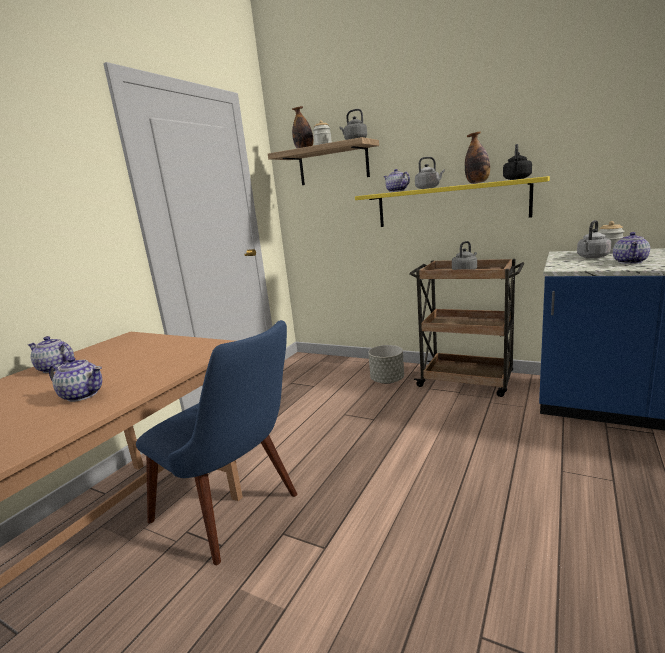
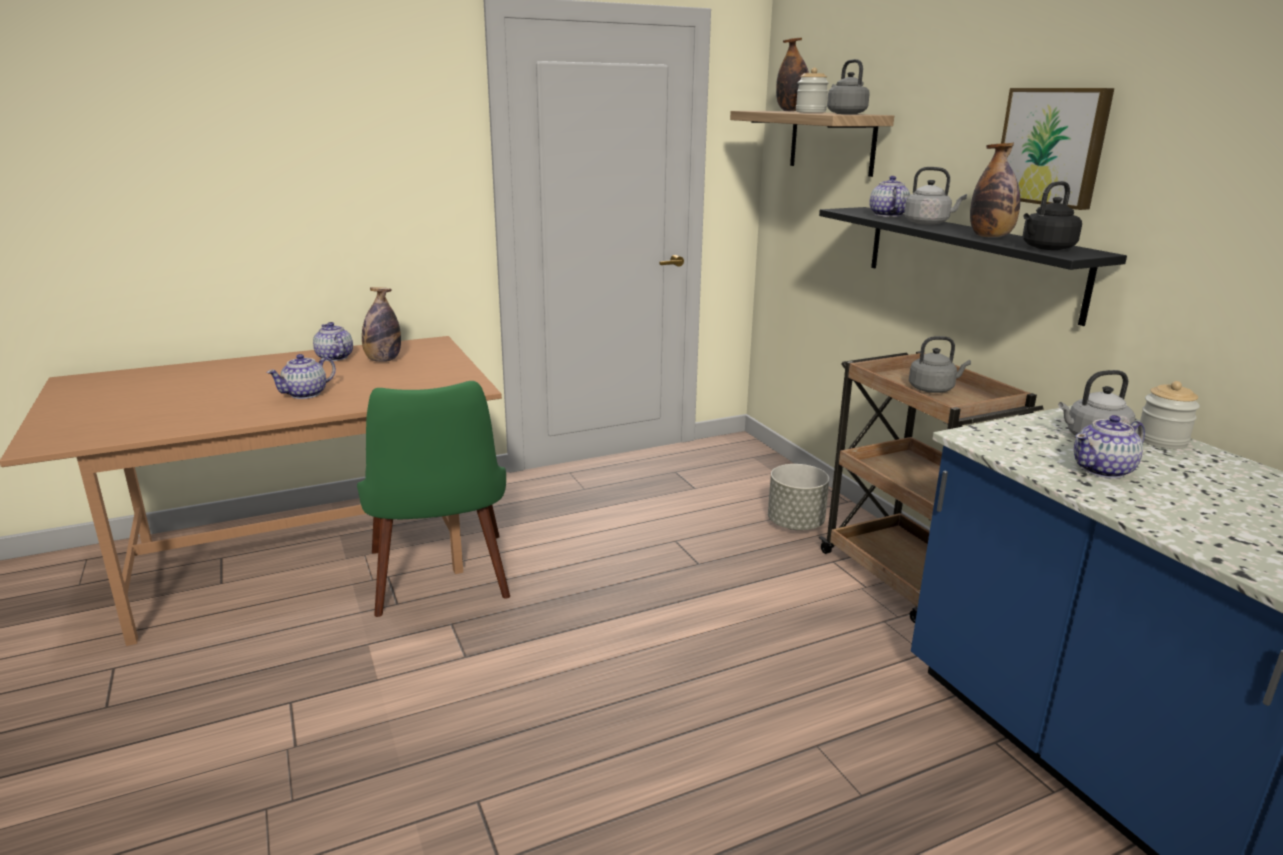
camera: 35 degrees right, 5 degrees up
teapot [49,357,102,402] -> teapot turned 75 degrees clockwise [267,354,336,399]
blue chair [136,320,297,565] -> green chair [357,381,510,617]
yellow shelf [355,176,550,227] -> black shelf [819,207,1127,326]
none -> bottle [362,287,401,362]
none -> picture [1001,88,1114,210]

